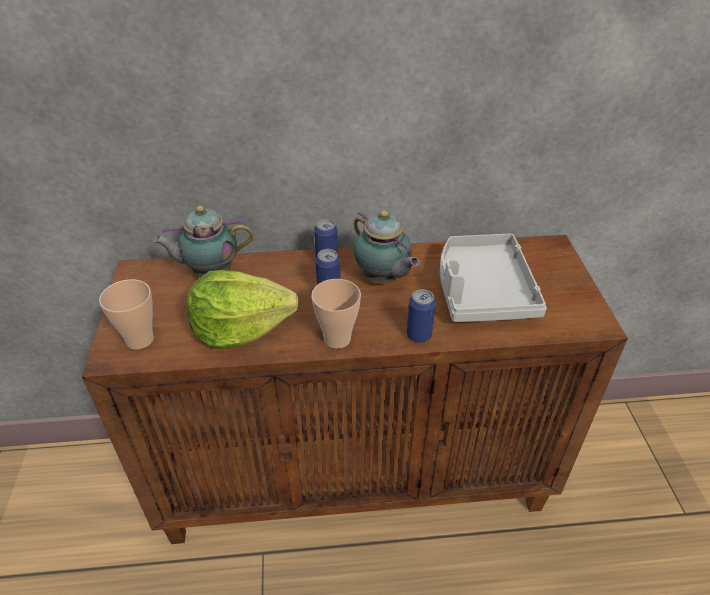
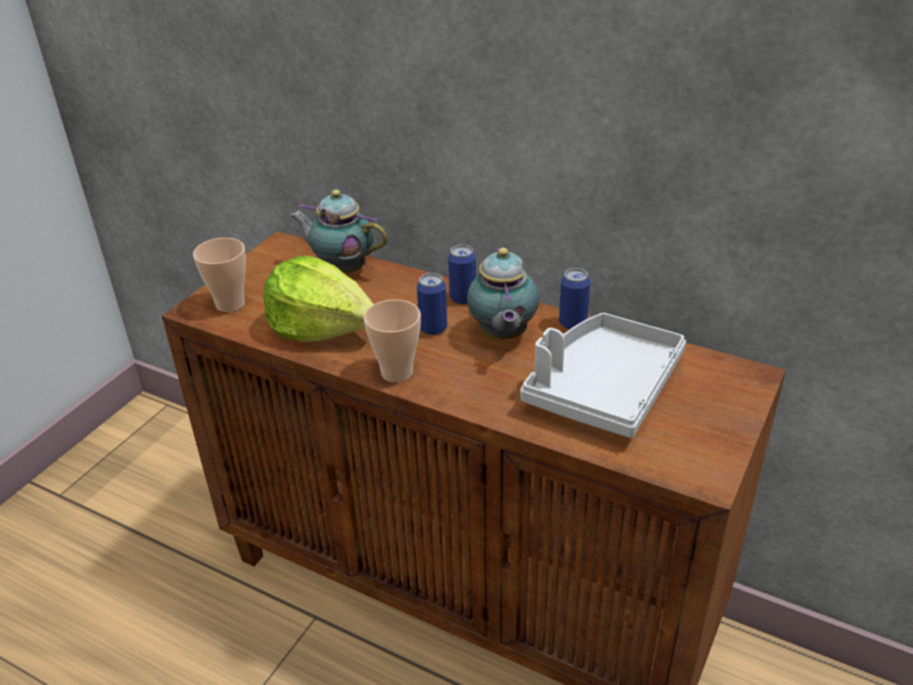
camera: 35 degrees right, 5 degrees down
can [407,289,436,343] -> can moved to [559,268,590,330]

